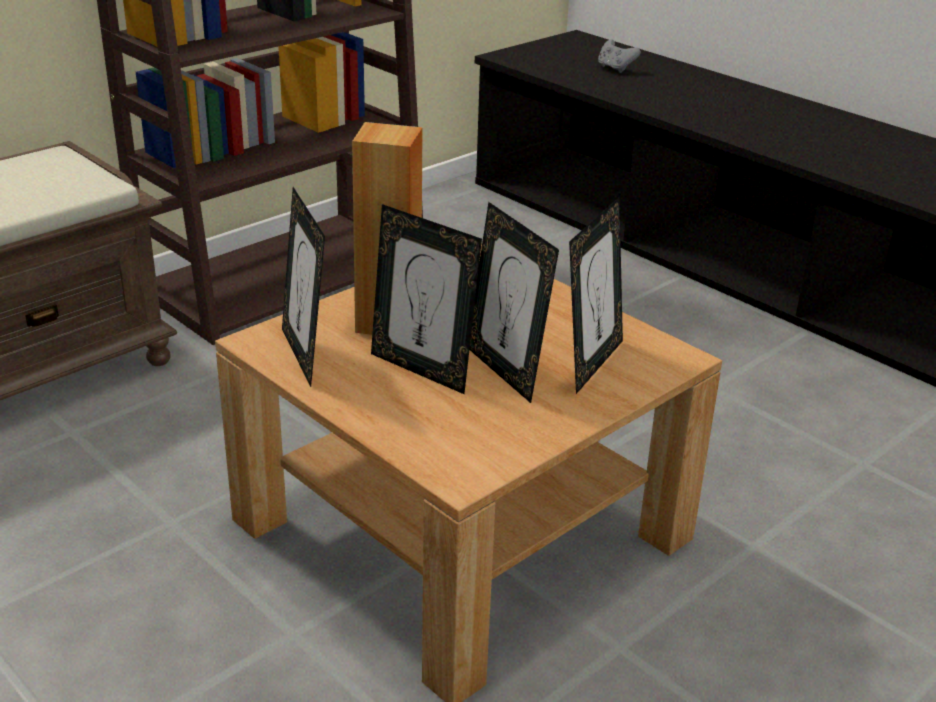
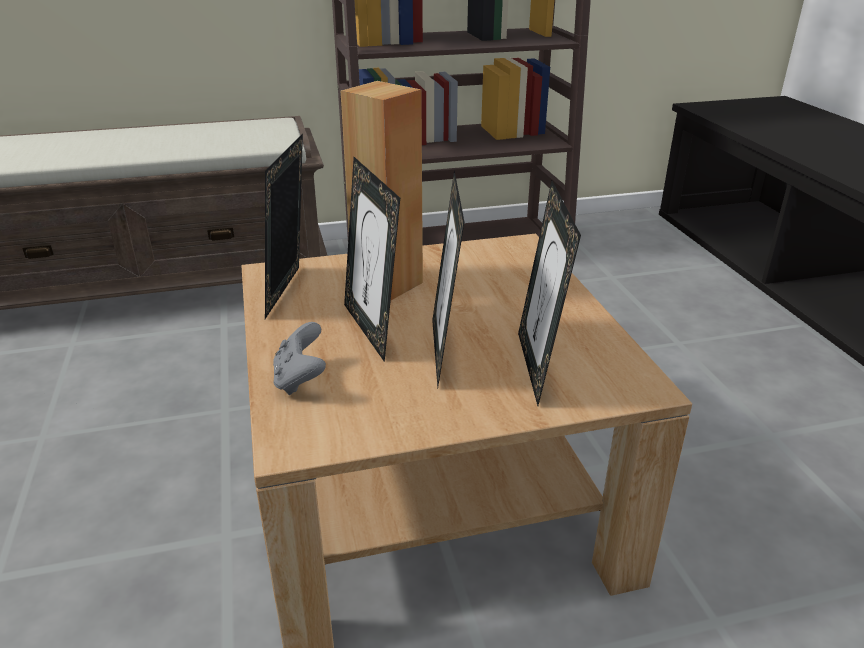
camera: 30 degrees right, 0 degrees up
picture frame [569,197,623,394] -> picture frame turned 120 degrees clockwise [518,181,581,406]
grey game controller [598,39,641,73] -> grey game controller moved to [273,322,326,395]

